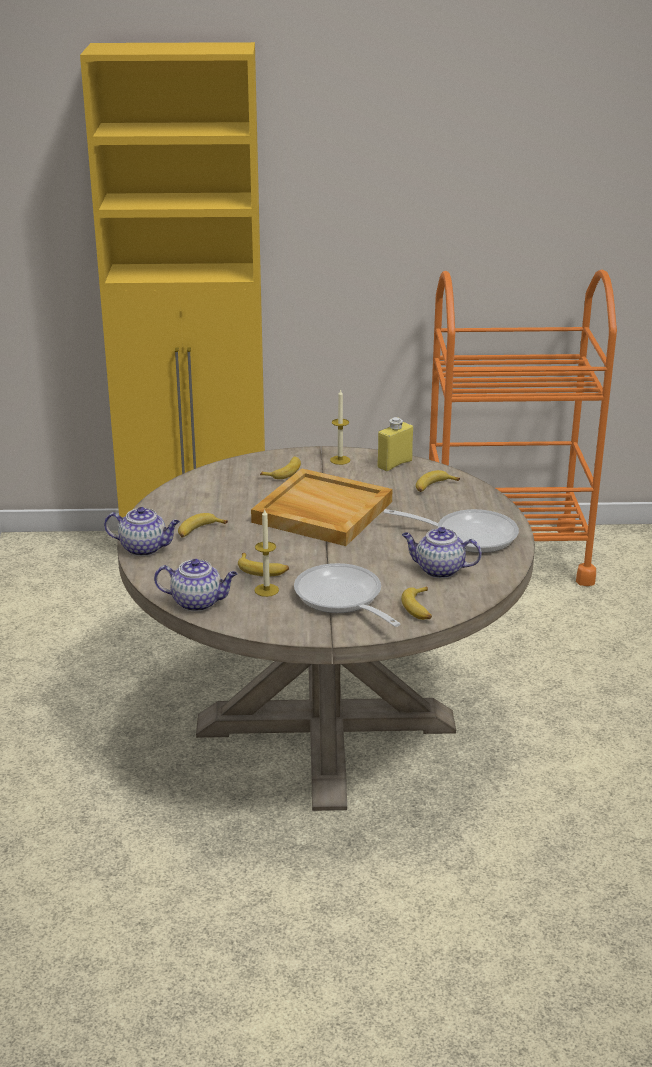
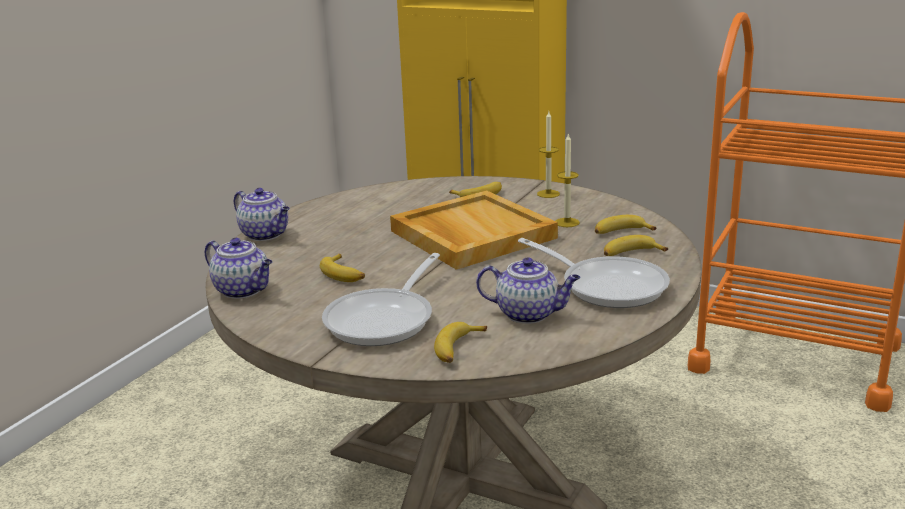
camera: 30 degrees right, 5 degrees down
banana [178,513,228,537] -> banana moved to [604,235,668,256]
candle [254,510,279,597] -> candle moved to [556,133,580,227]
frying pan [294,563,401,627] -> frying pan turned 150 degrees counterclockwise [322,253,440,346]
yellow bottle [378,417,413,471] -> none
teapot [402,527,482,578] -> teapot turned 150 degrees clockwise [476,257,580,324]

